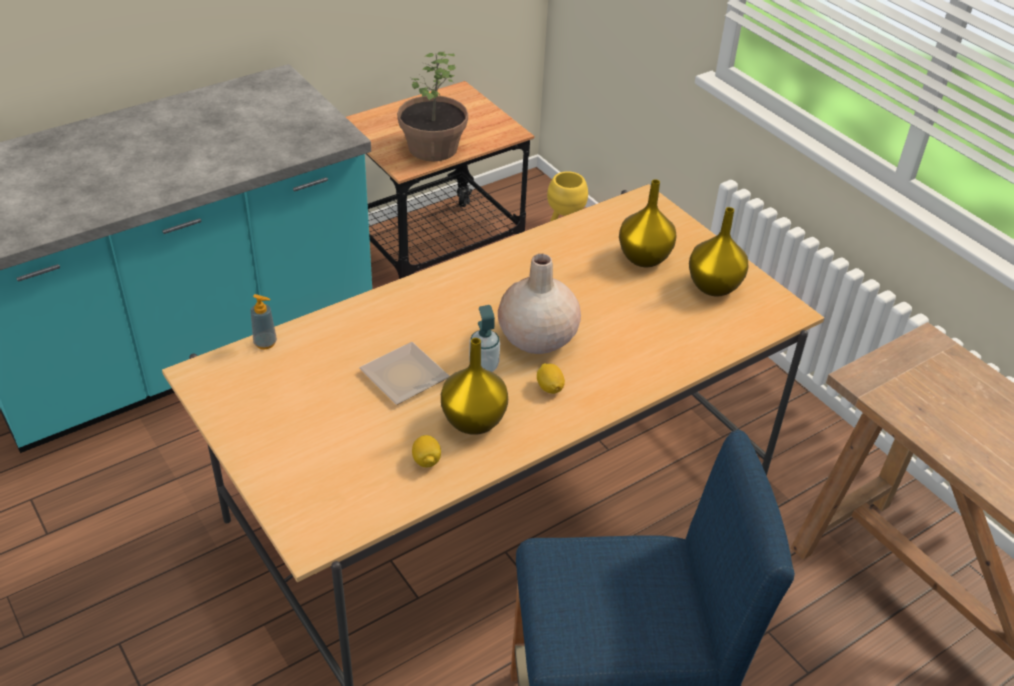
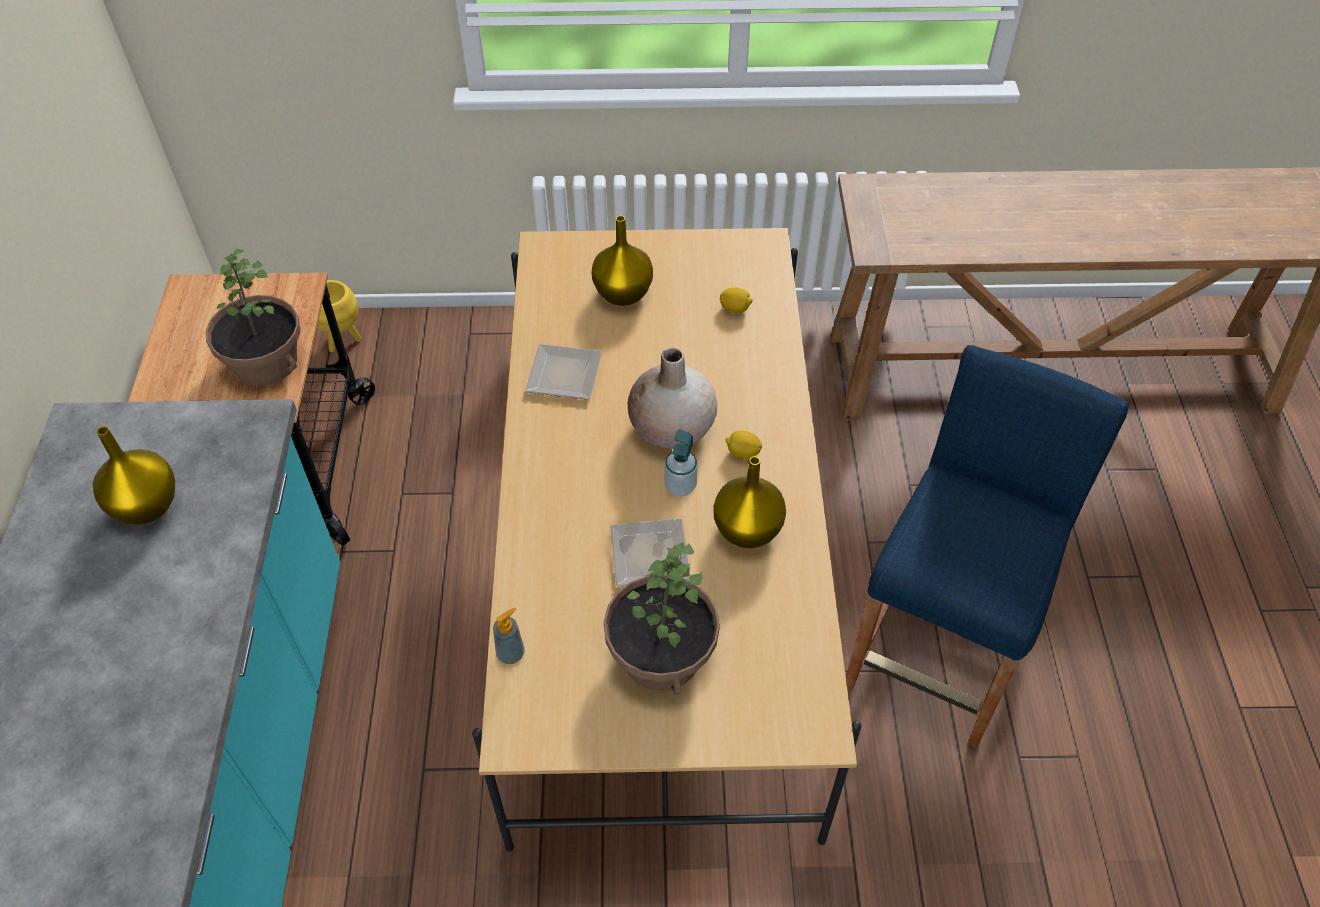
camera: 55 degrees left, 10 degrees up
lemon [412,435,441,467] -> lemon moved to [720,287,753,313]
yellow vase [689,207,749,297] -> yellow vase moved to [93,427,175,525]
none -> plate [525,344,602,400]
none -> potted plant [604,542,720,695]

